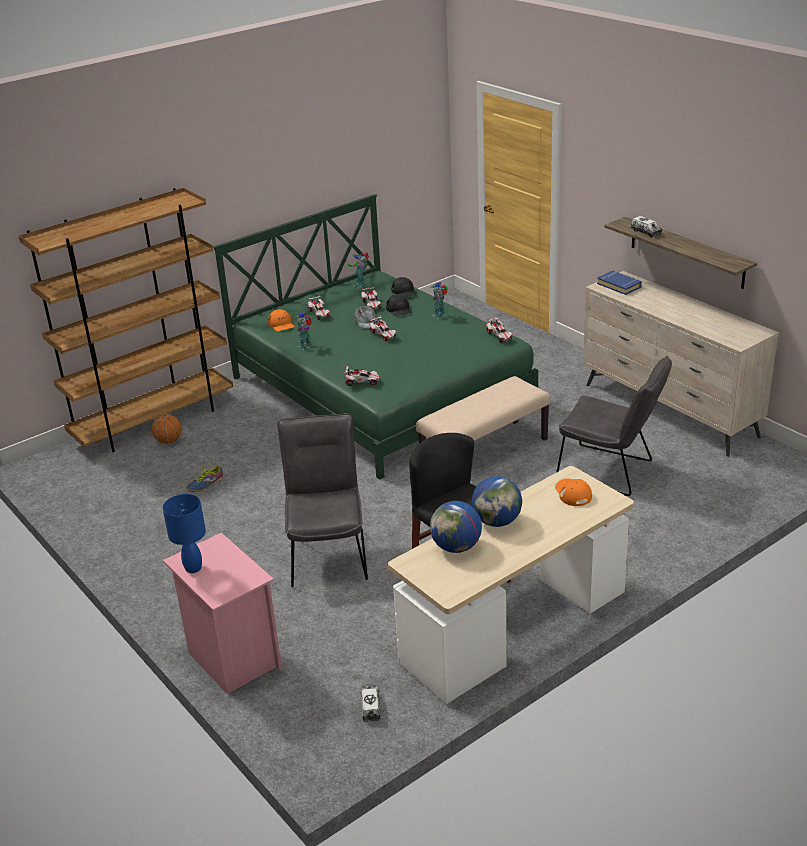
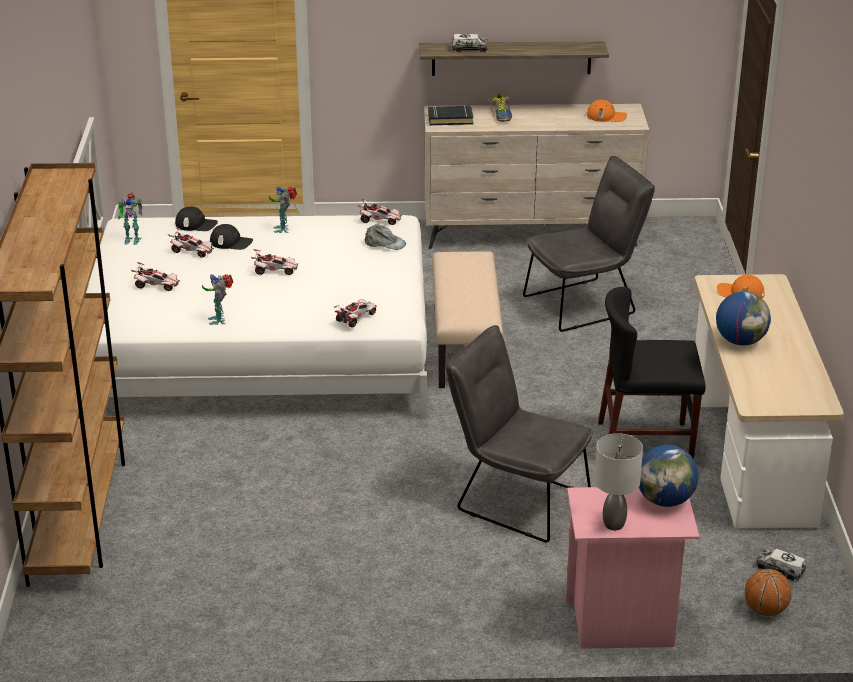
camera: 55 degrees left, 0 degrees up
basketball [151,414,182,444] -> basketball moved to [745,569,792,616]
blue table lamp [163,494,206,573] -> grey table lamp [594,433,643,530]
shoe [186,464,223,492] -> shoe moved to [489,93,512,122]
green bed [213,194,538,479] -> white bed [73,117,427,420]
orange cap [268,309,295,331] -> orange cap moved to [587,100,627,122]
grey cap [354,306,378,329] -> grey cap moved to [364,224,406,250]
globe [430,501,482,553] -> globe moved to [639,445,699,507]
blue book [597,271,642,295] -> black book [428,105,474,125]

